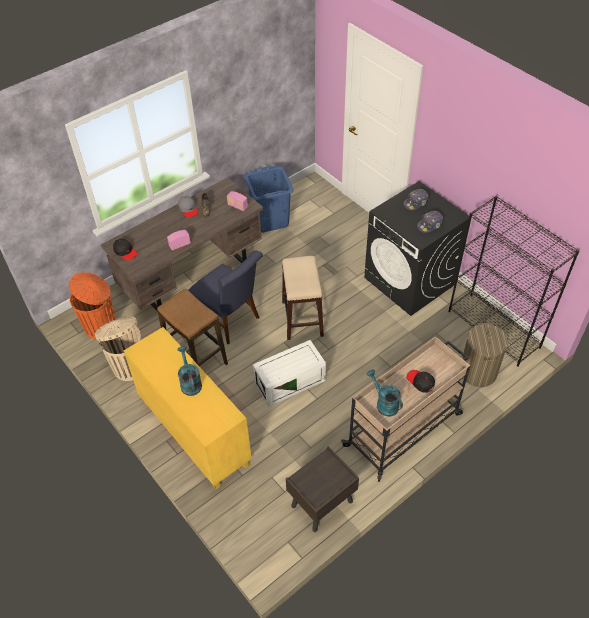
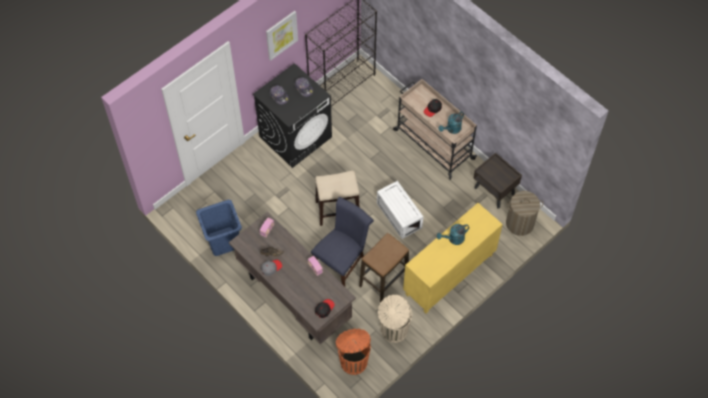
camera: 95 degrees left, 10 degrees up
laundry basket [462,322,508,387] -> laundry basket moved to [506,191,543,236]
none -> picture [266,11,298,61]

